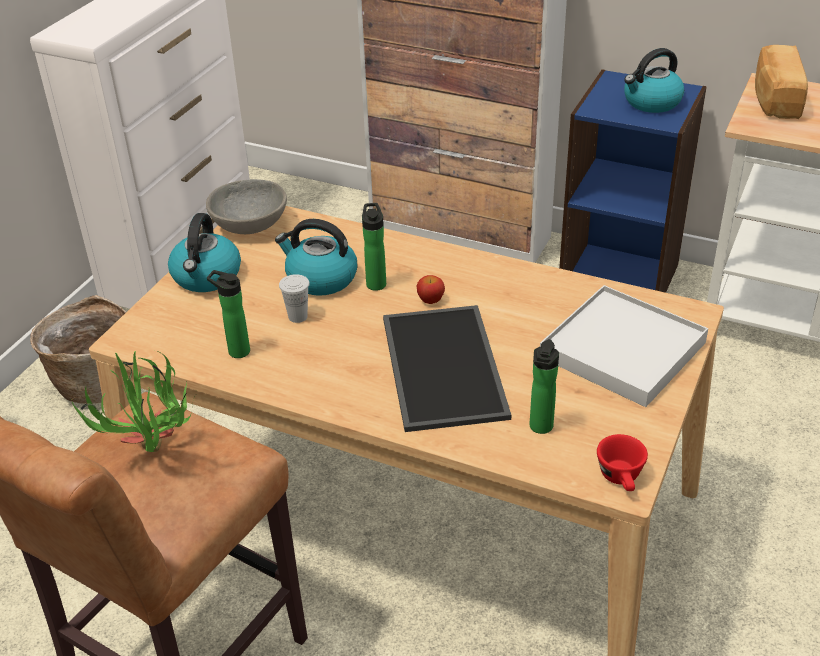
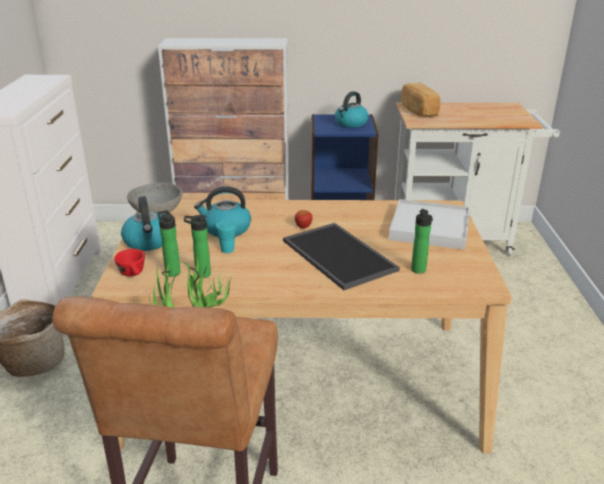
camera: 25 degrees left, 10 degrees down
white cup [279,274,310,323] -> turquoise cup [216,220,236,253]
bottle [362,203,386,291] -> bottle moved to [157,210,181,277]
red cup [597,434,648,491] -> red cup moved to [114,249,145,276]

